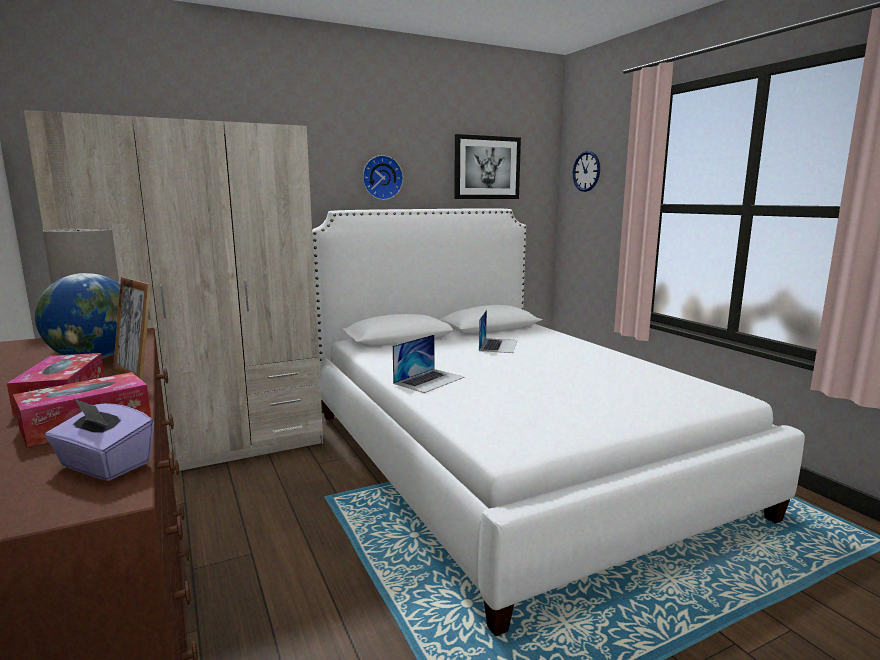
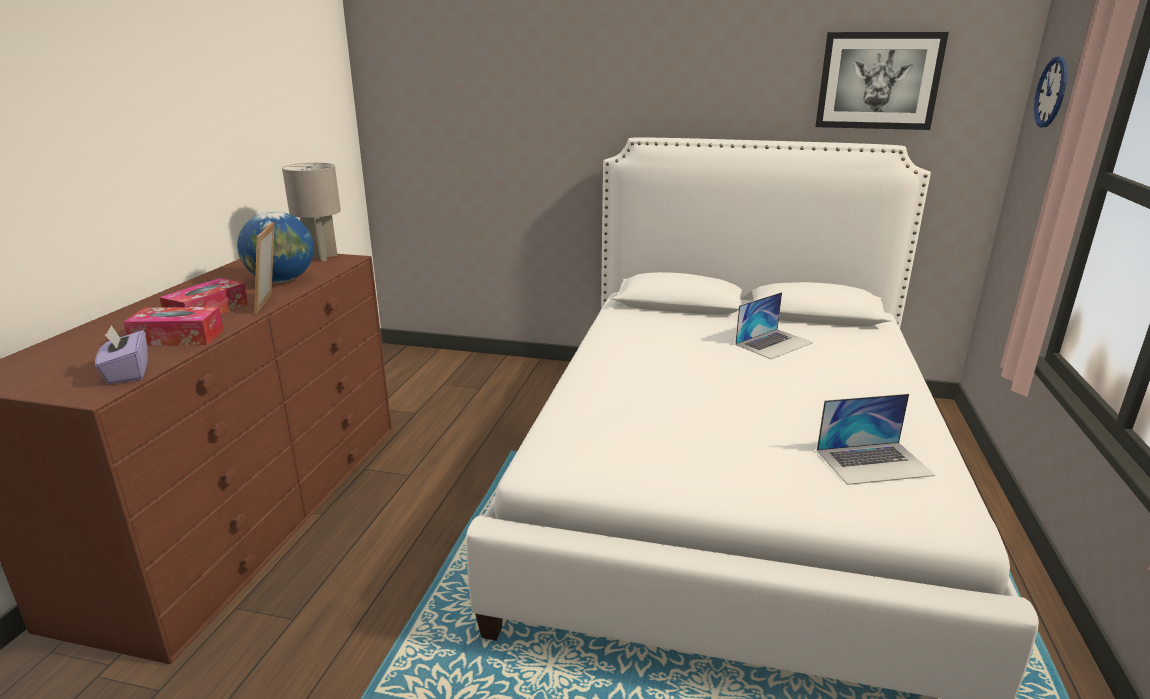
camera: 40 degrees right, 10 degrees up
beige wardrobe [24,110,323,472] -> none
wall clock [362,155,403,200] -> none
laptop [393,334,465,393] -> laptop moved to [817,394,935,485]

